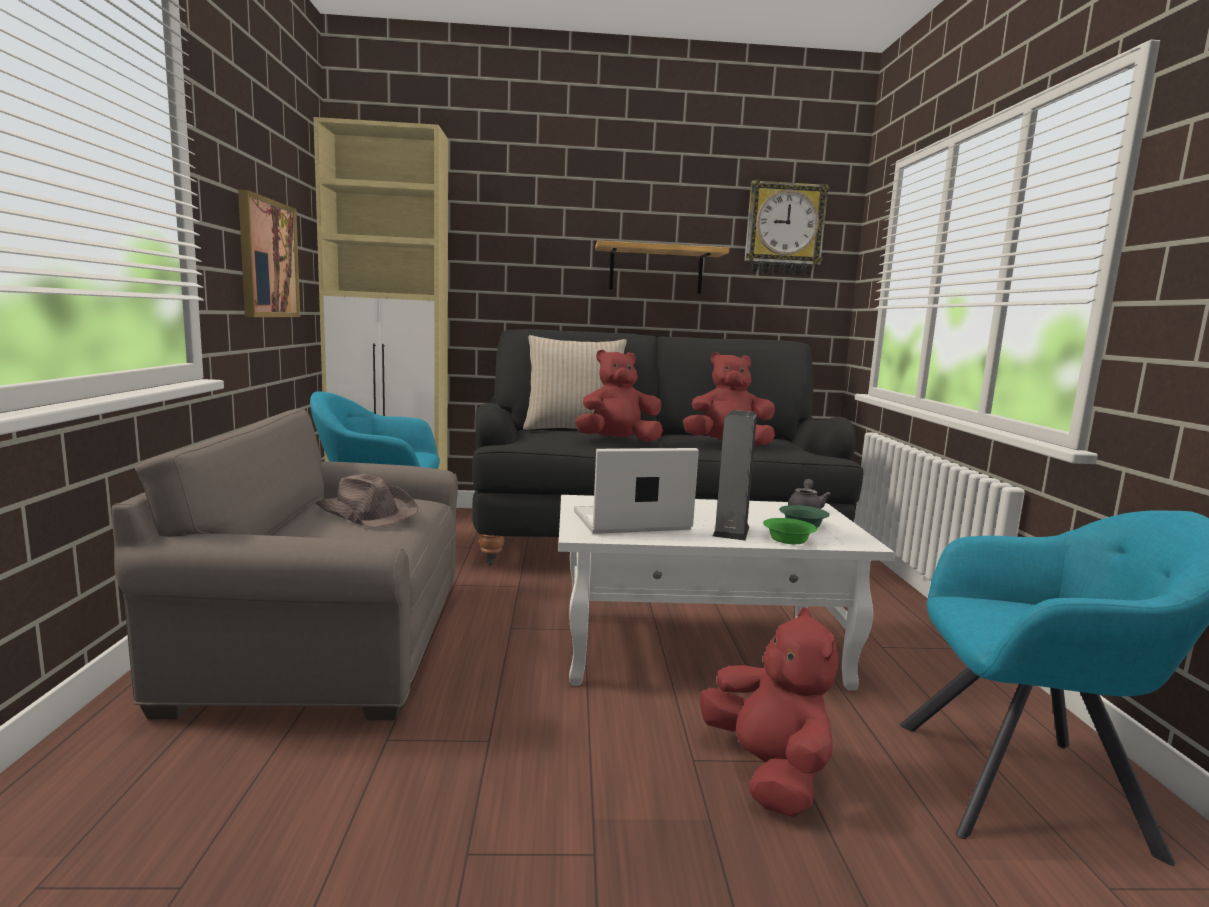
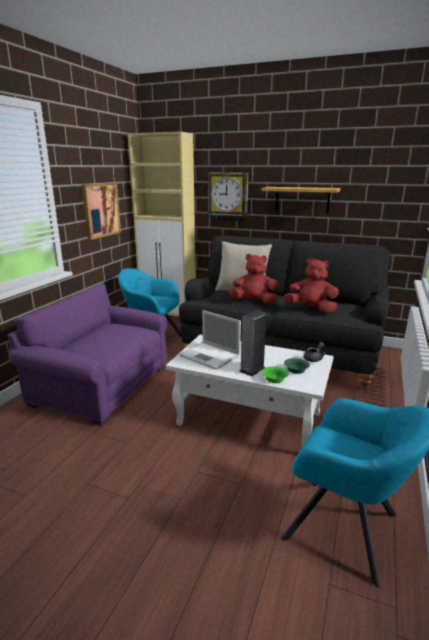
camera: 25 degrees right, 10 degrees up
grey armchair [112,409,458,720] -> purple armchair [7,284,167,426]
brown hat [316,474,418,528] -> none
laptop [574,448,699,534] -> laptop turned 150 degrees counterclockwise [179,310,241,370]
red plush toy [700,607,838,817] -> none
wall clock [745,180,830,275] -> wall clock moved to [208,172,248,222]

